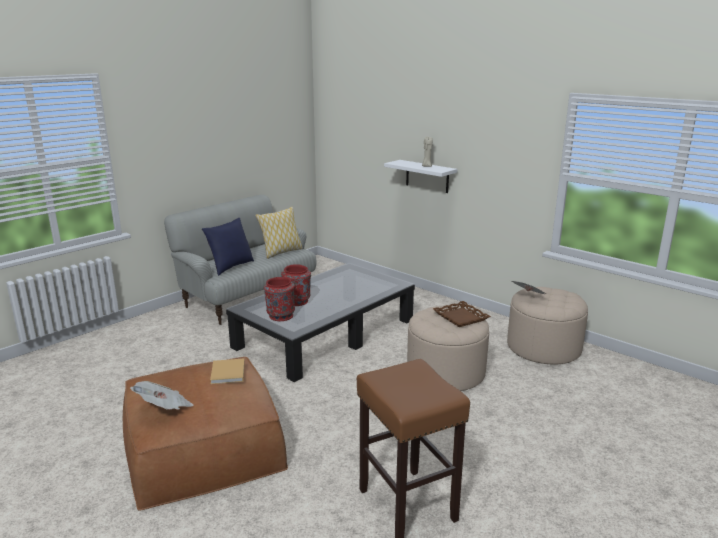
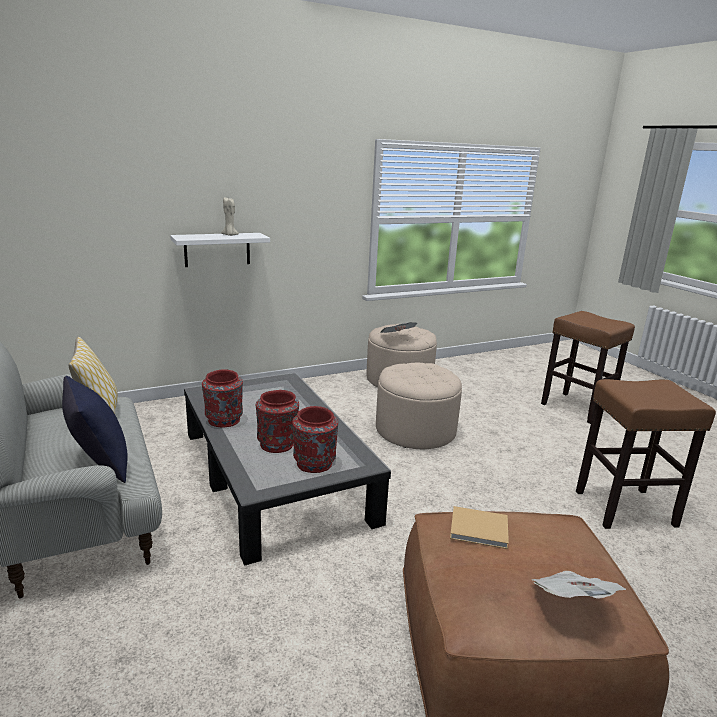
camera: 70 degrees left, 0 degrees up
brown tray [433,301,491,327] -> none
none -> red vase [202,369,243,427]
none -> brown stool [541,311,635,424]

